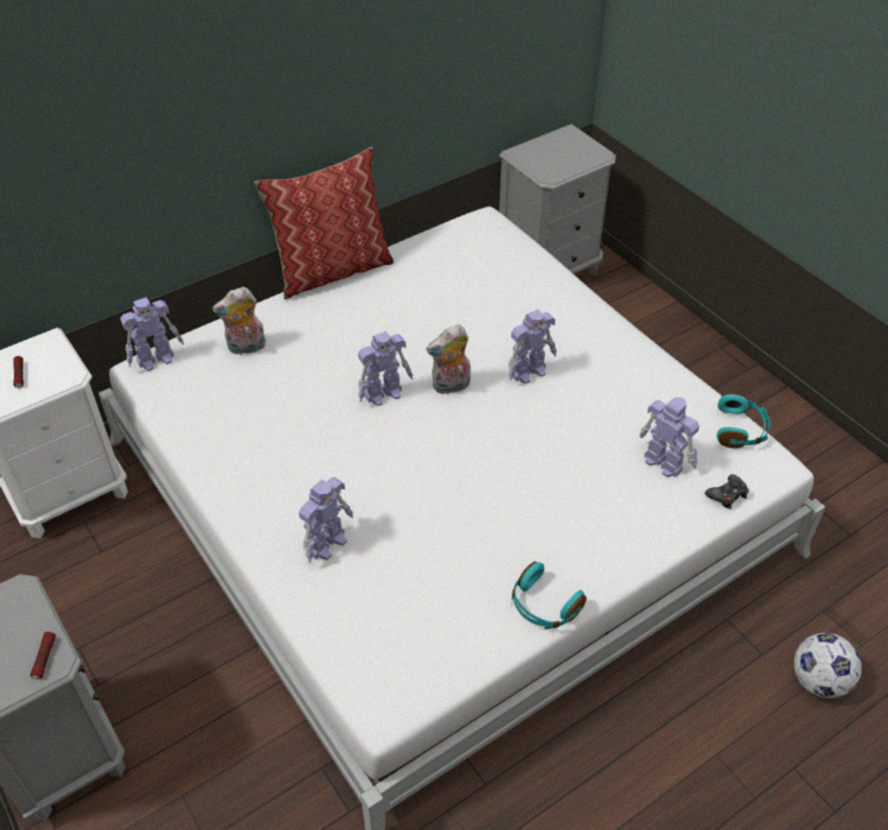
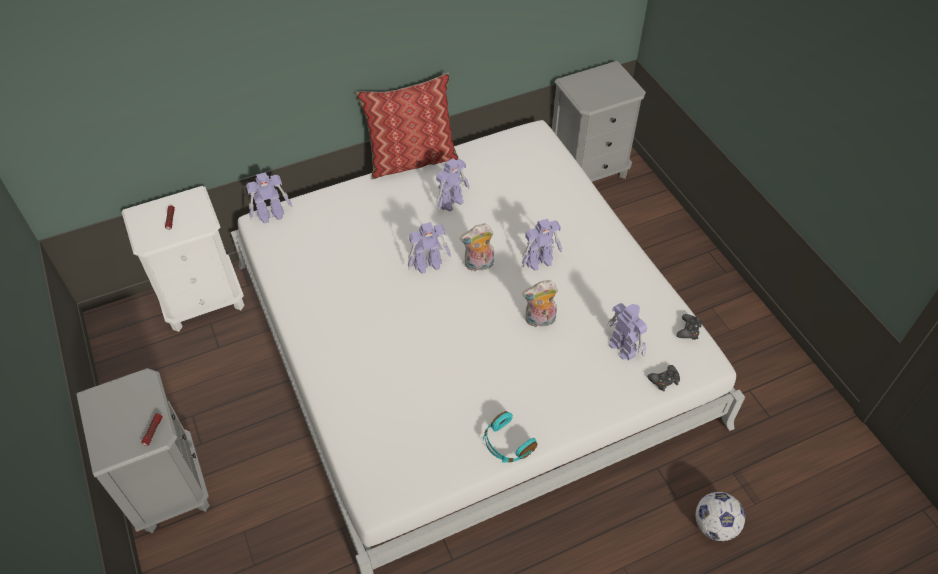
camera: 10 degrees right, 5 degrees up
plush toy [212,287,266,355] -> plush toy moved to [522,280,558,329]
toy robot [299,477,353,563] -> toy robot moved to [436,158,469,211]
turquoise headphones [717,393,771,448] -> black game controller [676,314,702,340]

